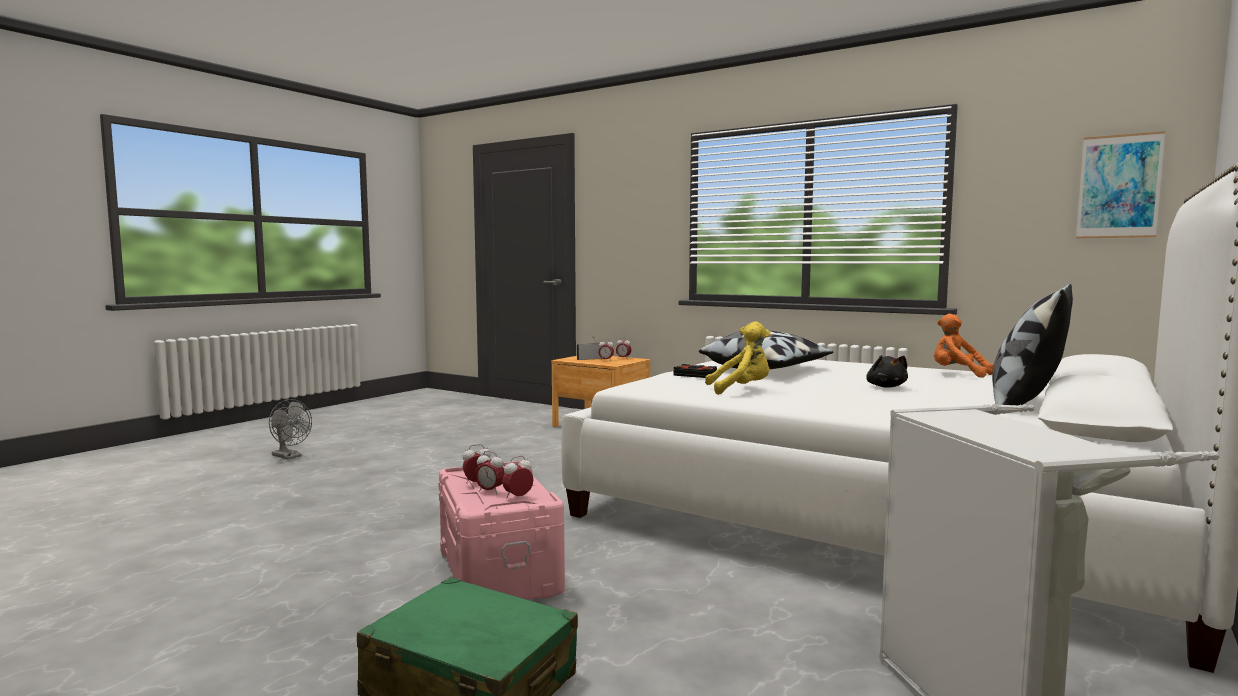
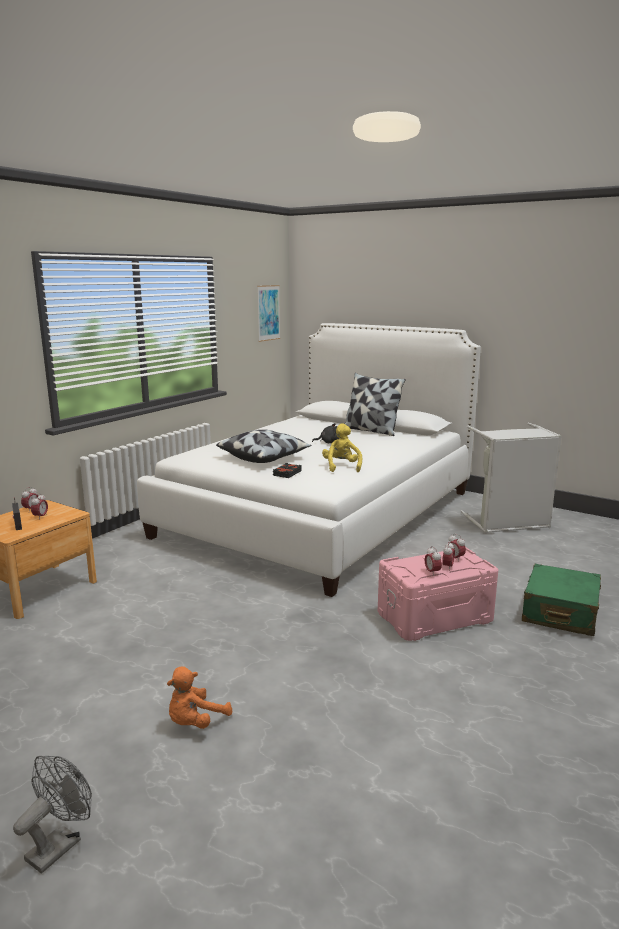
camera: 90 degrees left, 10 degrees up
orange plush toy [934,314,994,378] -> orange plush toy moved to [167,667,232,729]

